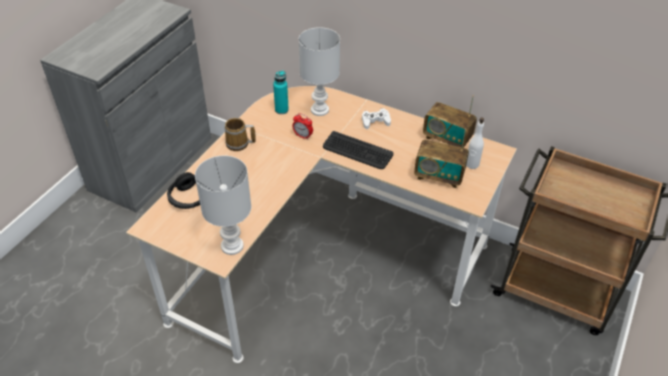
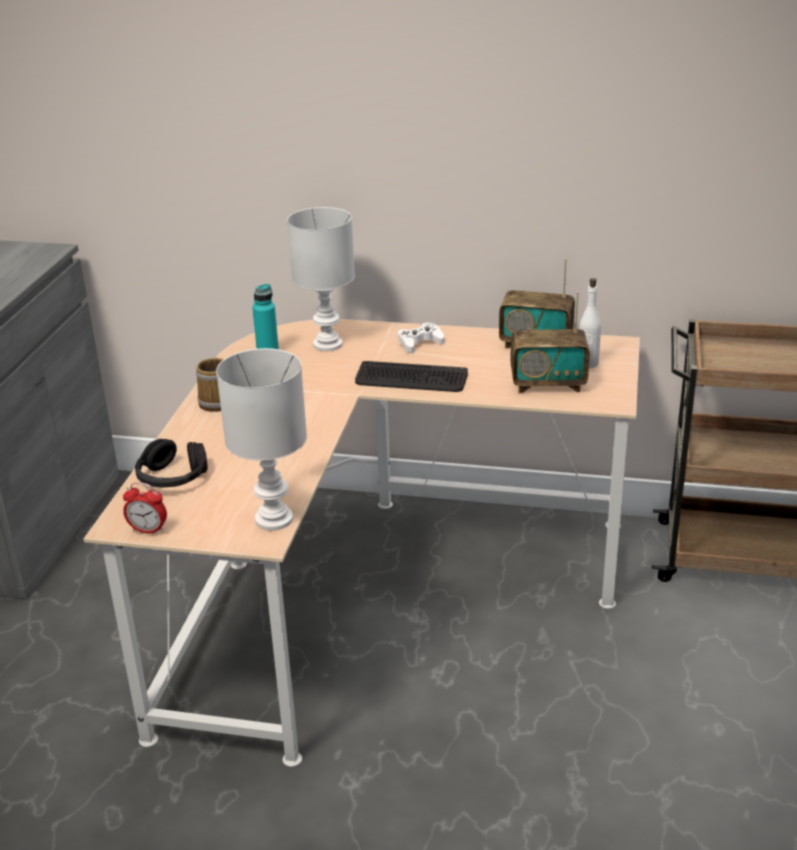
camera: 15 degrees left, 15 degrees down
alarm clock [292,113,313,140] -> alarm clock moved to [123,482,167,534]

